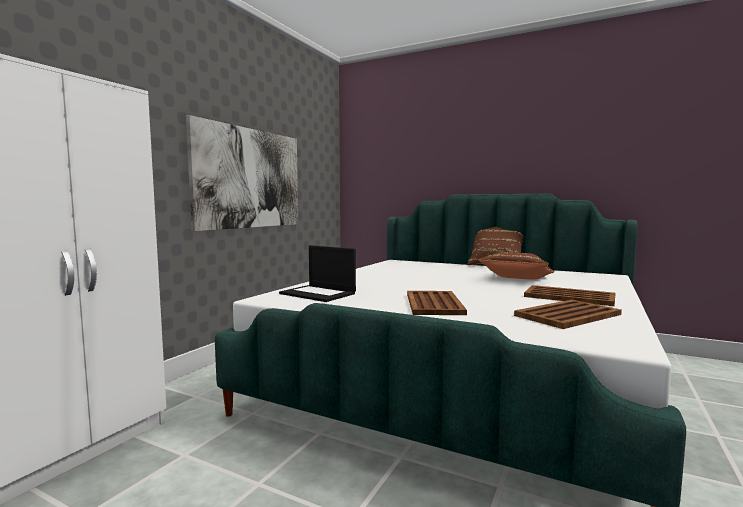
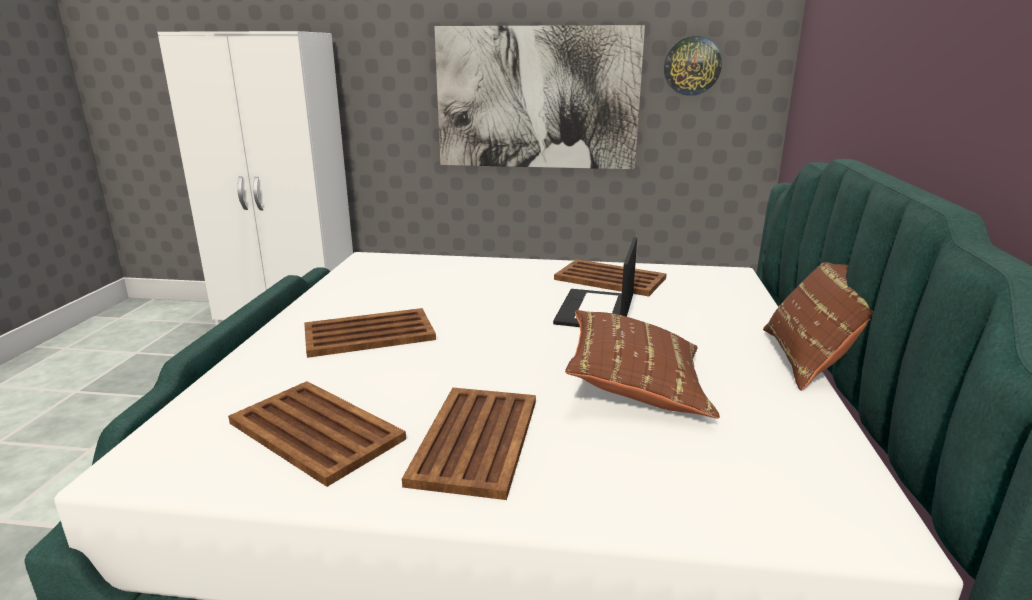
camera: 70 degrees right, 15 degrees up
laptop [279,245,356,302] -> laptop moved to [553,237,637,327]
none -> brown tray [554,259,666,296]
none -> wall clock [664,36,722,96]

